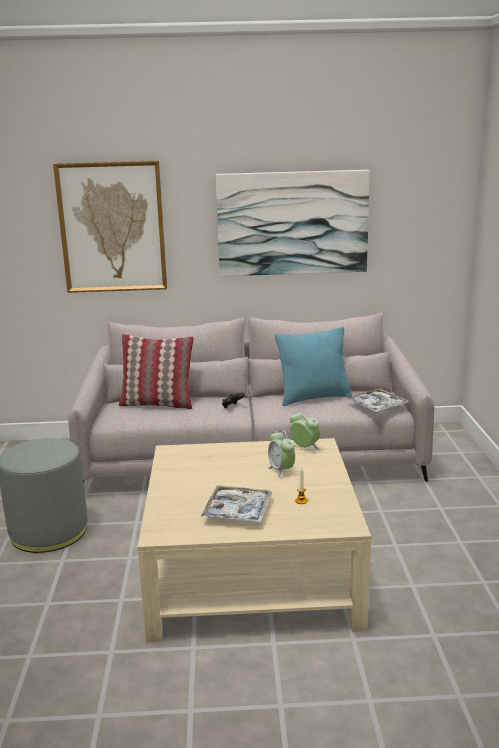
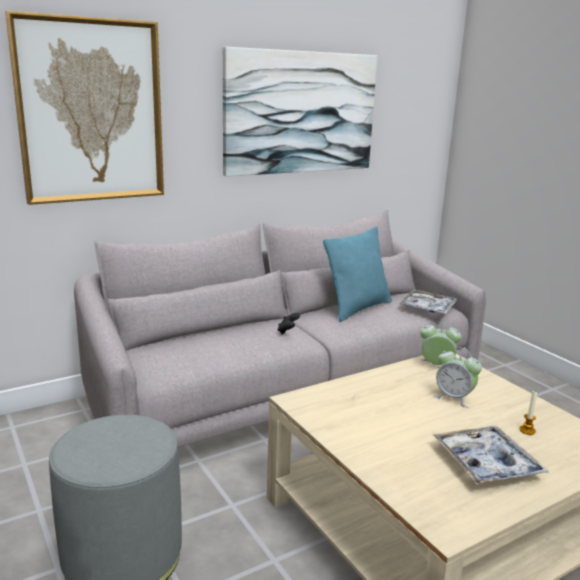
camera: 30 degrees left, 0 degrees up
pillow [119,334,194,409] -> none

